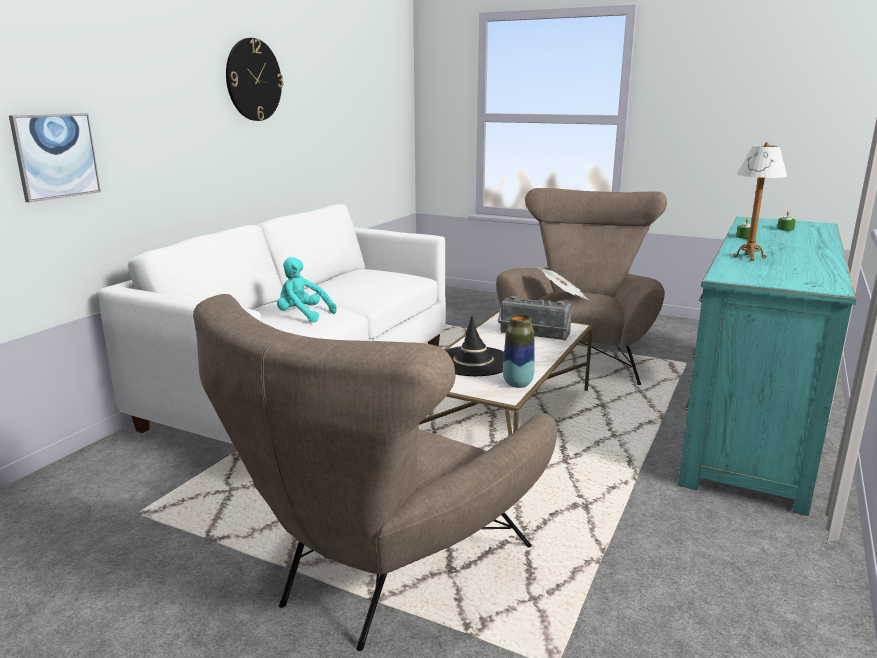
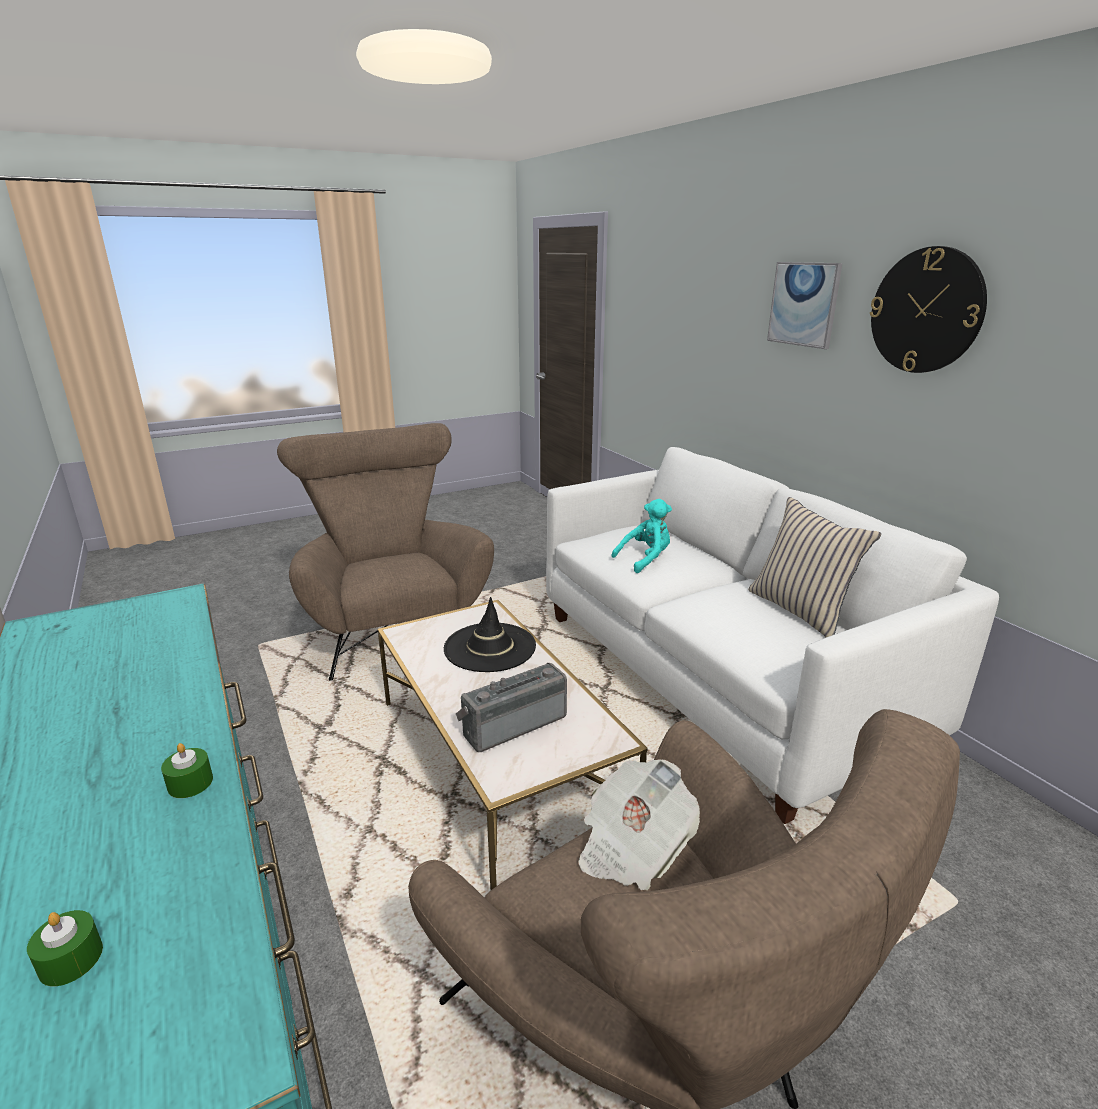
camera: 125 degrees right, 5 degrees up
picture [9,113,101,202] -> picture moved to [767,262,843,349]
vase [503,314,535,388] -> none
table lamp [733,142,787,261] -> none
none -> beige pillow [748,497,881,638]

